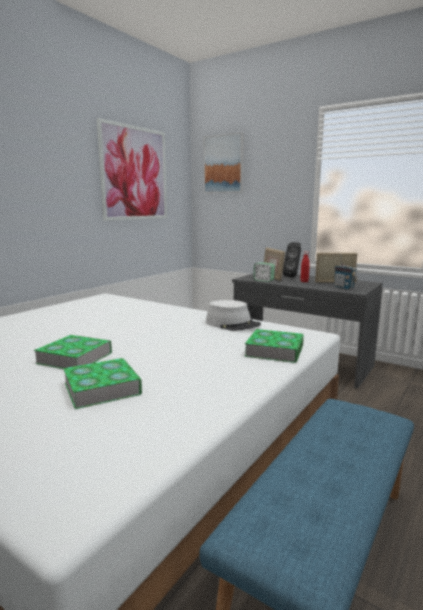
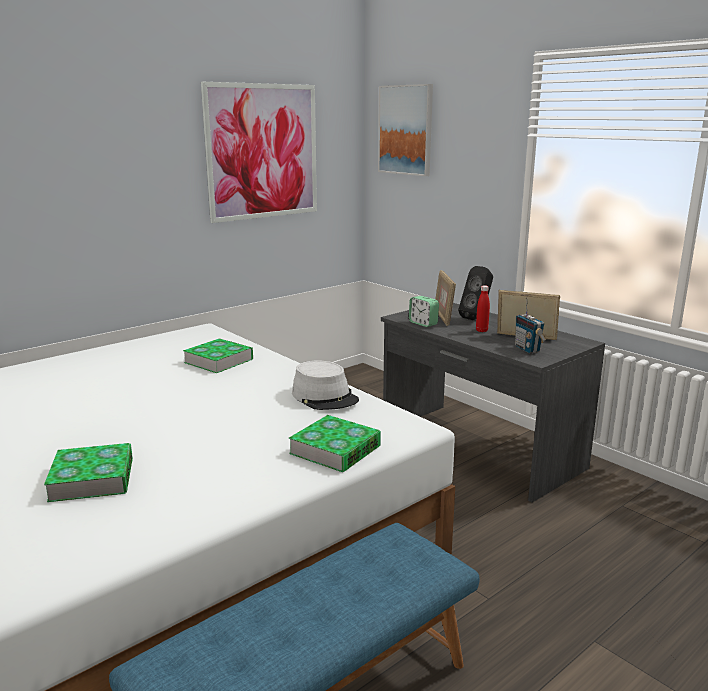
camera: 15 degrees right, 5 degrees up
book [34,335,112,369] -> book moved to [183,338,253,373]

